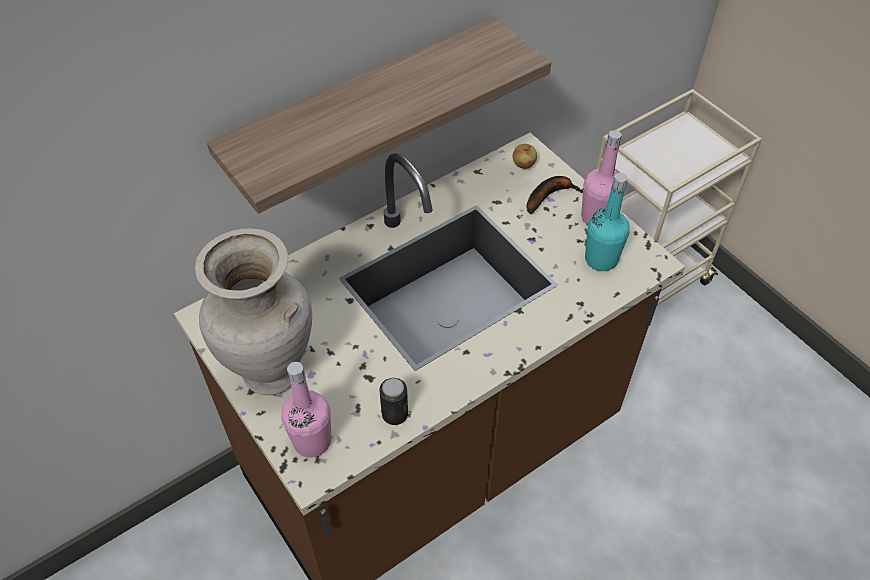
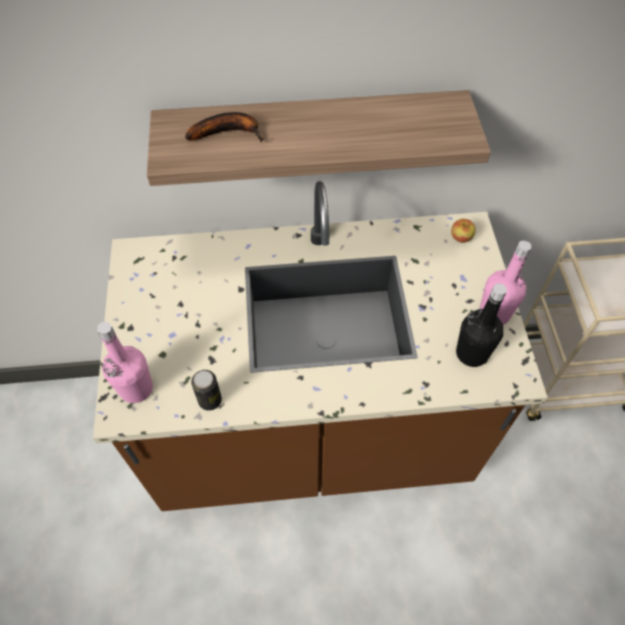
camera: 30 degrees right, 5 degrees up
beige vase [195,228,312,395] -> none
banana [527,176,583,214] -> banana moved to [185,112,264,142]
turquoise bottle [585,173,630,271] -> black bottle [456,283,507,367]

